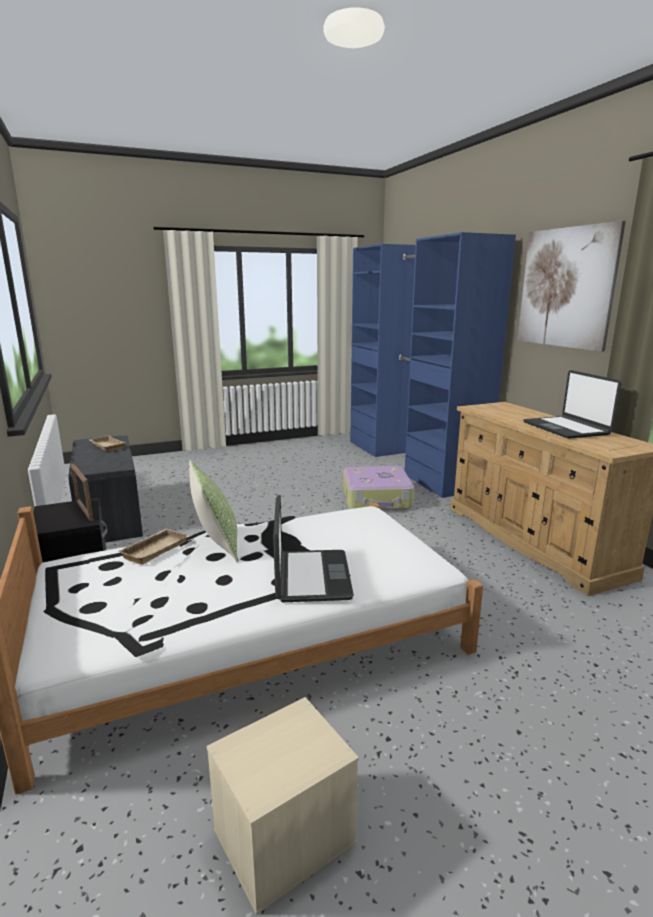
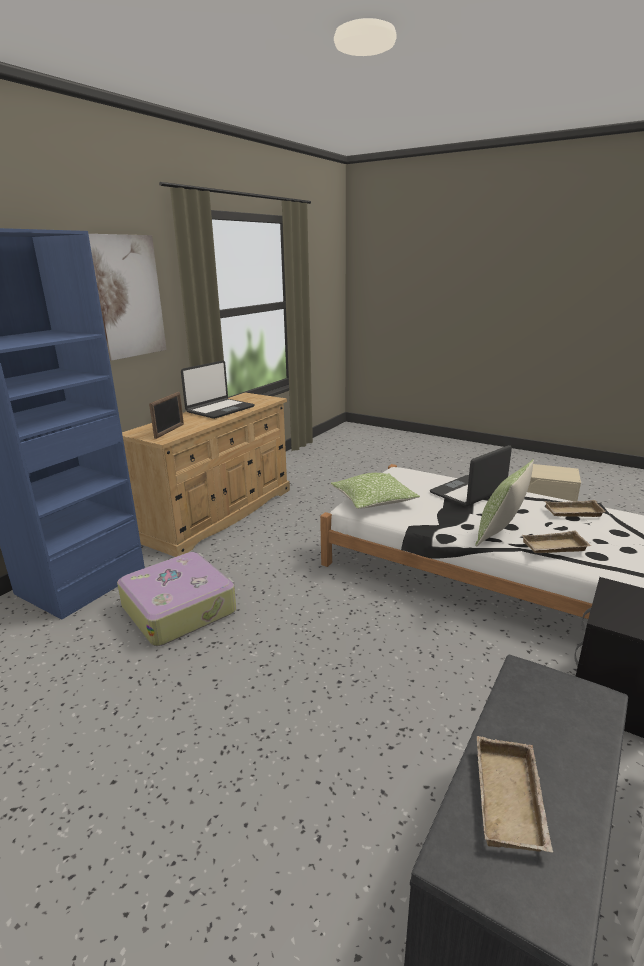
camera: 125 degrees left, 5 degrees up
picture frame [71,464,94,521] -> picture frame moved to [149,392,184,439]
none -> pillow [331,473,420,509]
none -> beige tray [545,500,606,517]

